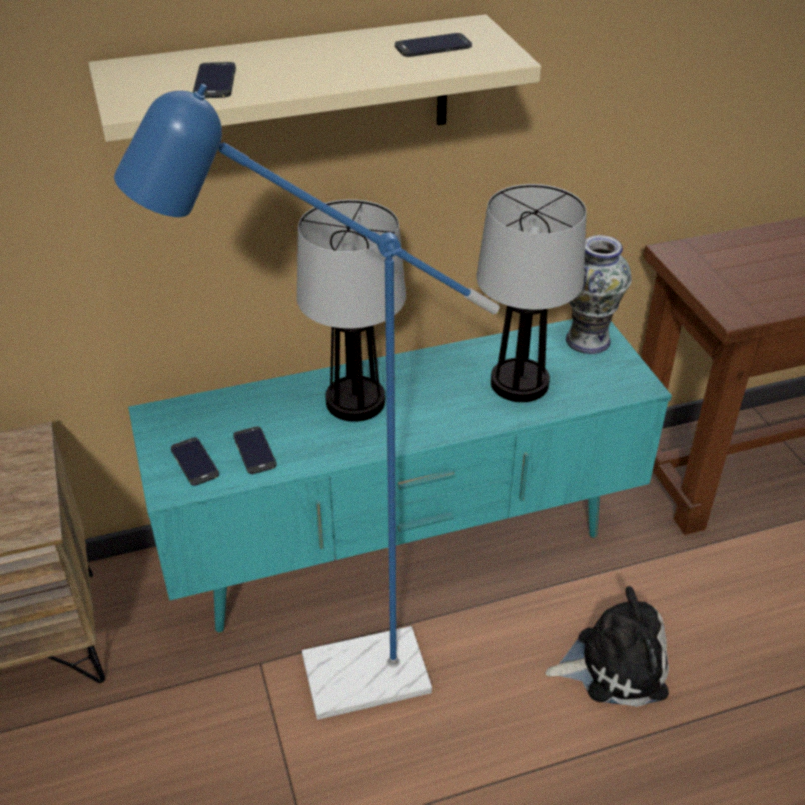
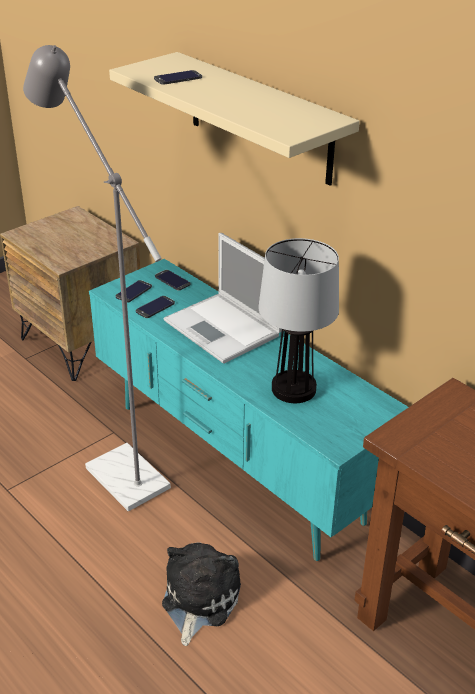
camera: 65 degrees right, 5 degrees down
blue floor lamp [114,84,499,720] -> grey floor lamp [23,45,171,511]
table lamp [297,199,406,422] -> laptop [164,233,282,364]
phone [395,33,472,57] -> phone moved to [155,270,191,291]
plush toy [545,586,669,707] -> plush toy turned 135 degrees counterclockwise [162,542,241,646]
vase [566,235,632,354] -> none

